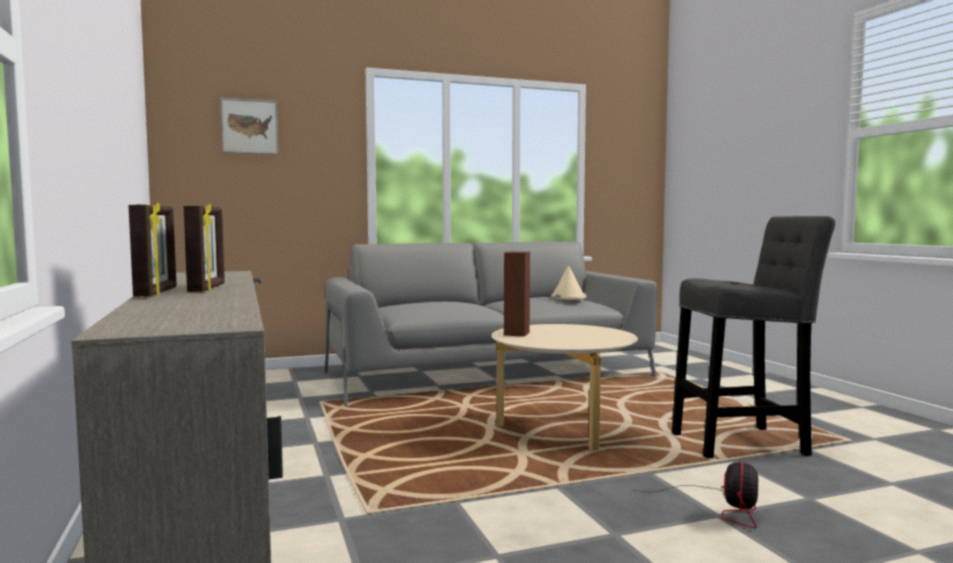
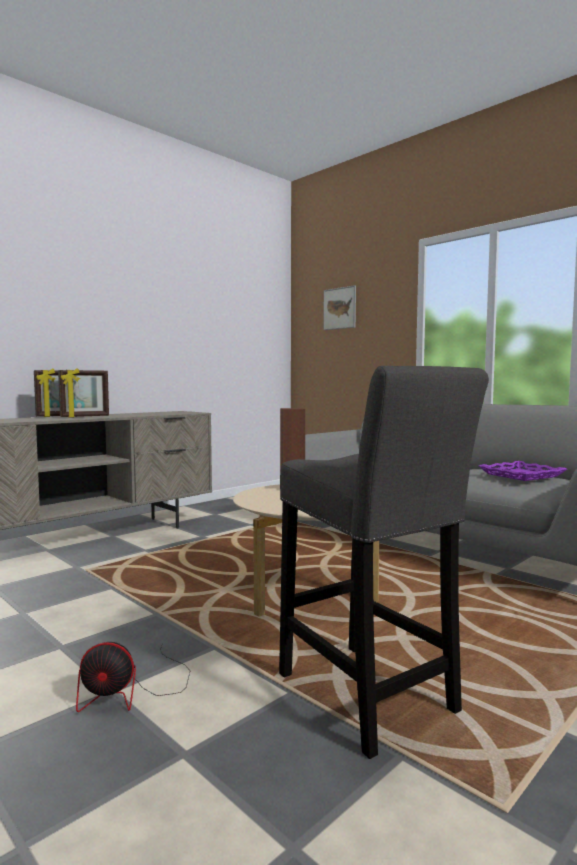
camera: 65 degrees right, 0 degrees up
beige hat [551,265,587,300] -> purple tray [479,461,567,481]

